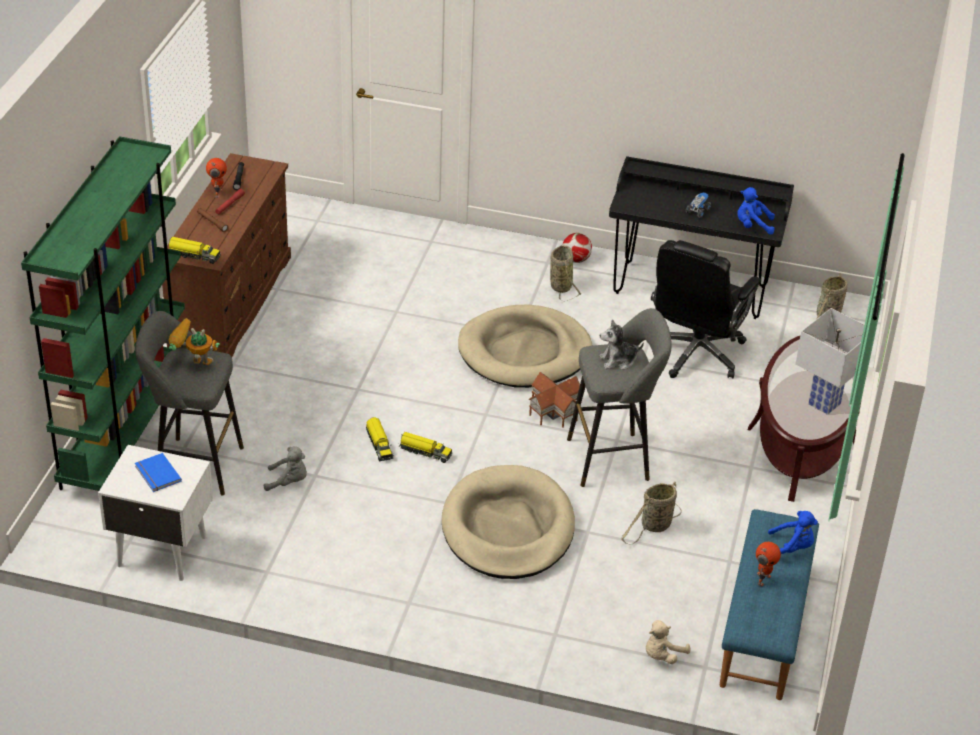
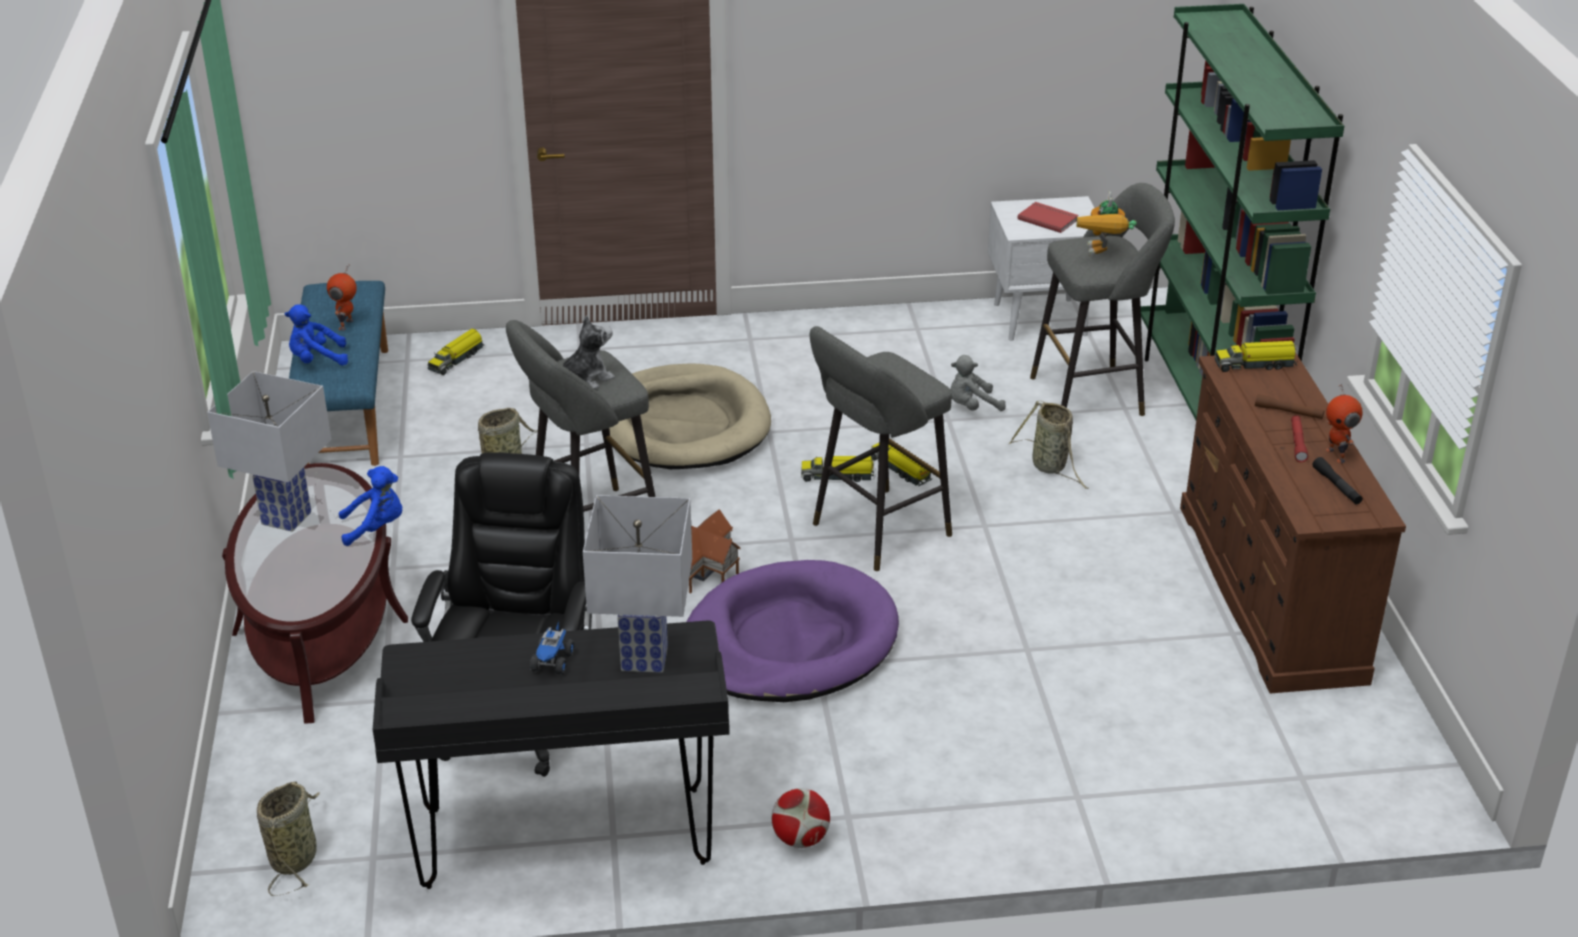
camera: 160 degrees right, 5 degrees down
blue book [135,453,182,492] -> red book [1017,202,1079,233]
toy robot [168,319,220,365] -> toy robot turned 105 degrees clockwise [1077,191,1137,256]
beige dog bed [458,305,593,388] -> purple dog bed [686,560,899,702]
basket [550,245,581,301] -> basket moved to [1009,401,1089,489]
beige plush toy [646,620,691,664] -> toy truck [428,328,484,375]
blue plush toy [737,187,775,235] -> blue plush toy moved to [339,466,402,546]
none -> white table lamp [583,495,692,673]
none -> grey stool [810,326,952,571]

